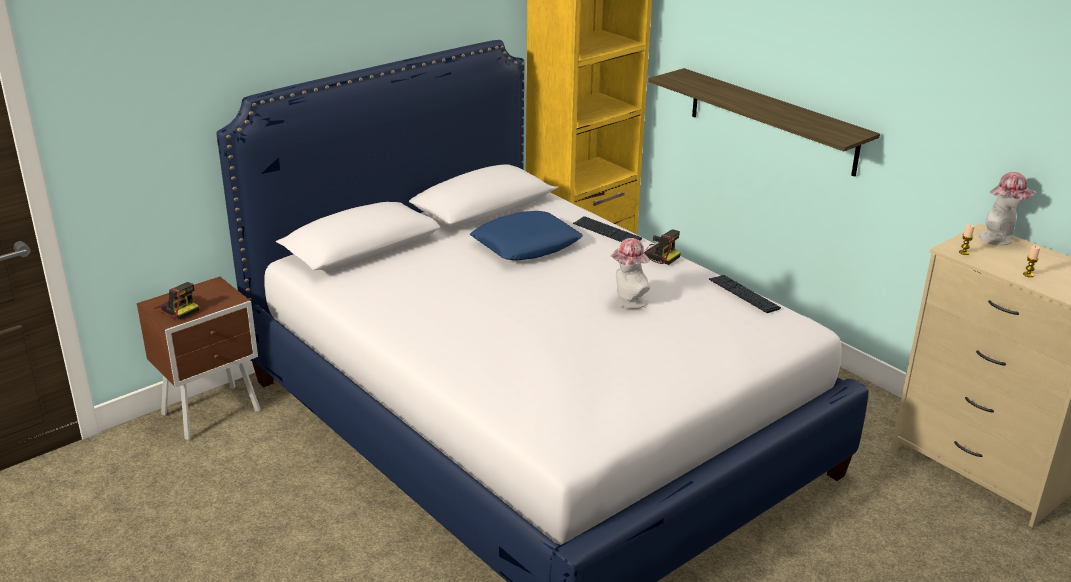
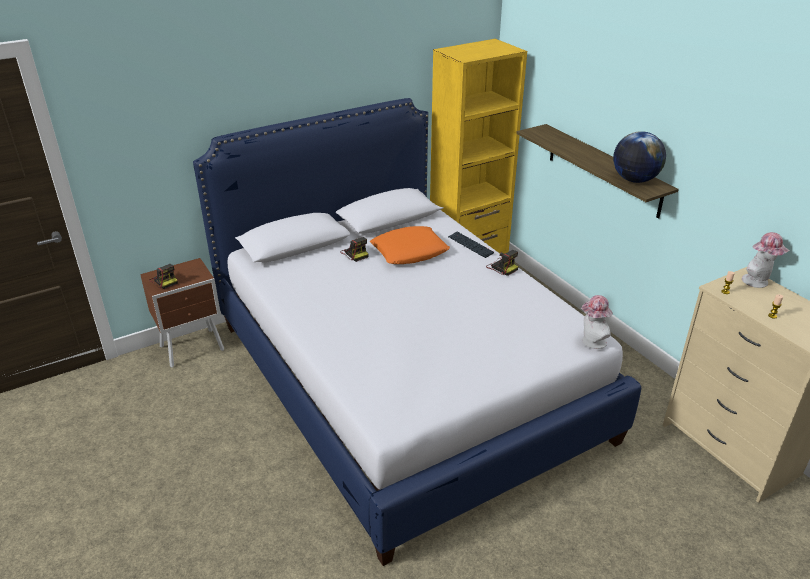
camera: 10 degrees right, 5 degrees up
blue pillow [470,211,583,260] -> orange pillow [370,226,450,264]
hat [611,238,650,309] -> hat moved to [581,295,613,349]
keyboard [709,275,781,313] -> none
none -> camera [340,237,369,262]
none -> globe [613,131,666,183]

